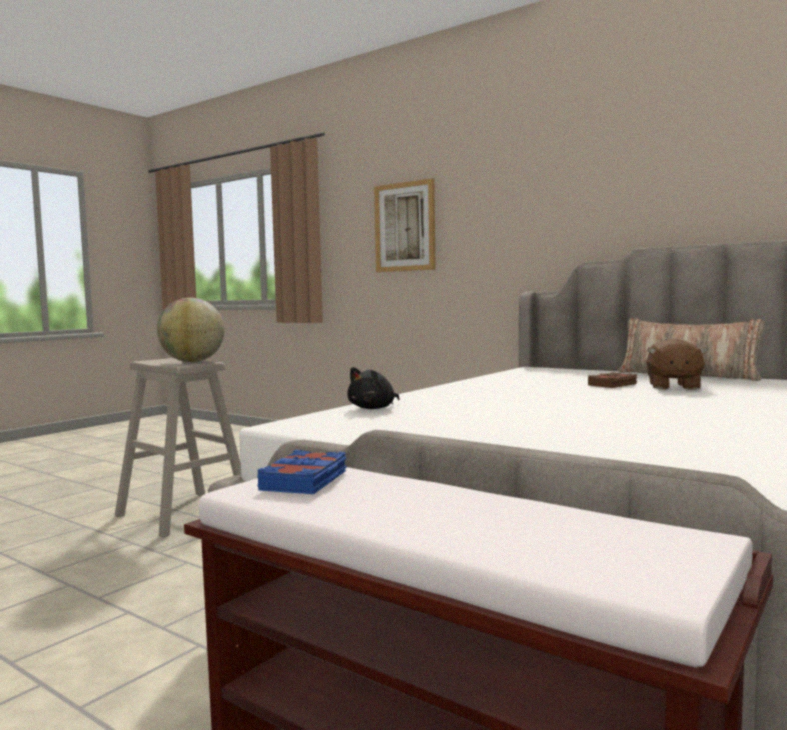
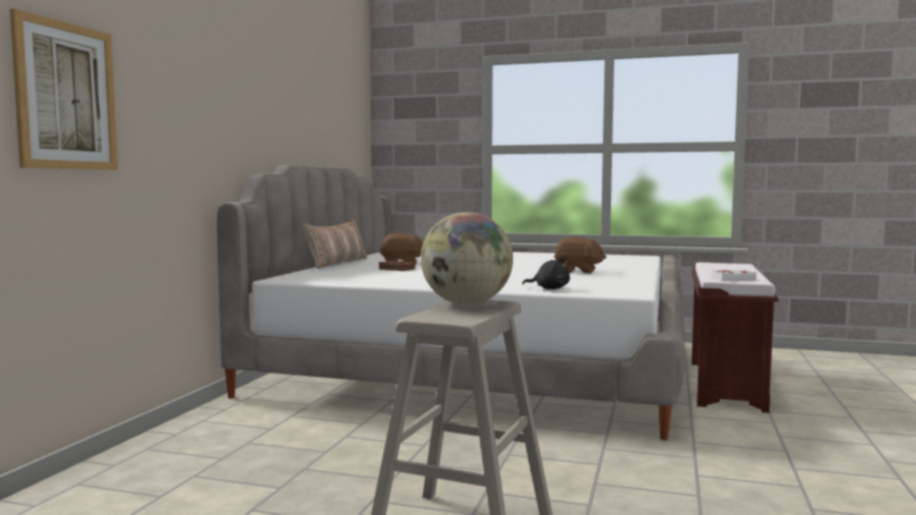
camera: 110 degrees left, 0 degrees up
blue book [257,450,347,494] -> white book [712,269,757,281]
none -> brown plush toy [554,237,606,274]

